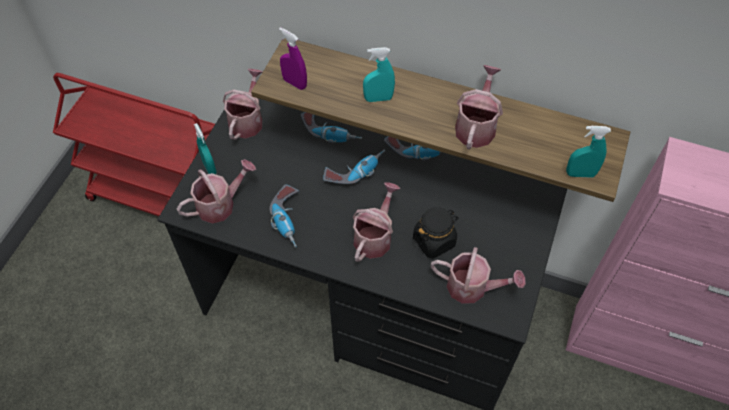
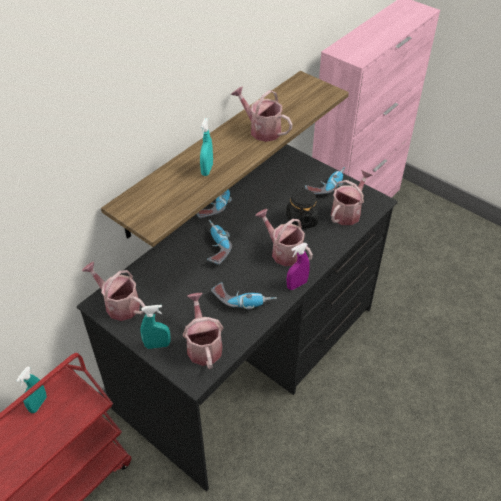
camera: 70 degrees left, 10 degrees down
purple spray bottle [279,27,307,90] -> purple spray bottle moved to [287,243,310,290]
power drill [301,112,362,143] -> power drill moved to [305,167,345,195]
turquoise spray bottle [566,126,611,178] -> turquoise spray bottle moved to [16,367,47,413]

